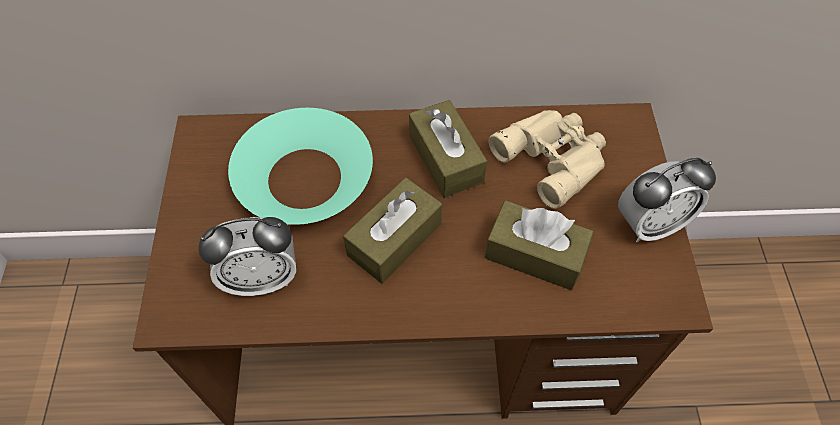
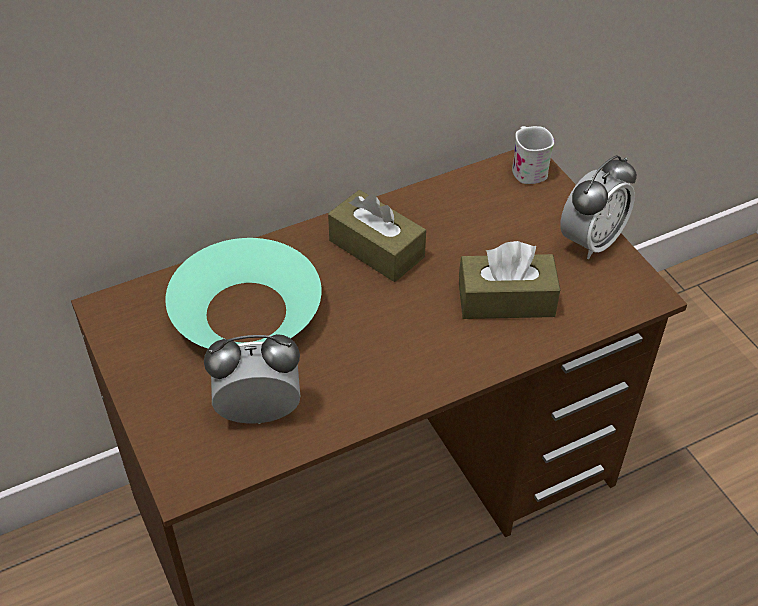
camera: 25 degrees left, 10 degrees down
alarm clock [198,217,296,296] -> alarm clock turned 150 degrees counterclockwise [204,334,300,424]
brown tissue box [343,178,442,283] -> none
beige binoculars [489,110,606,209] -> none
none -> white mug [512,126,554,184]

